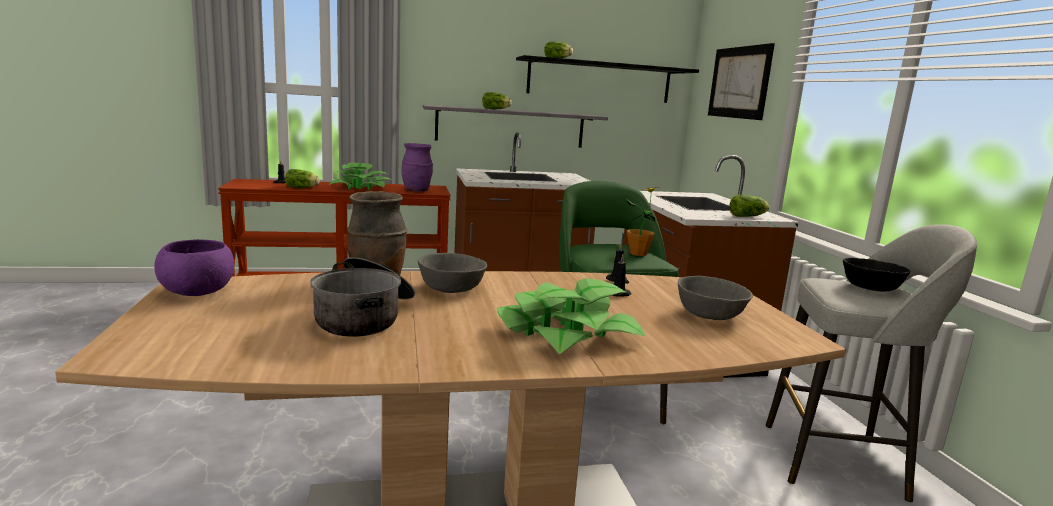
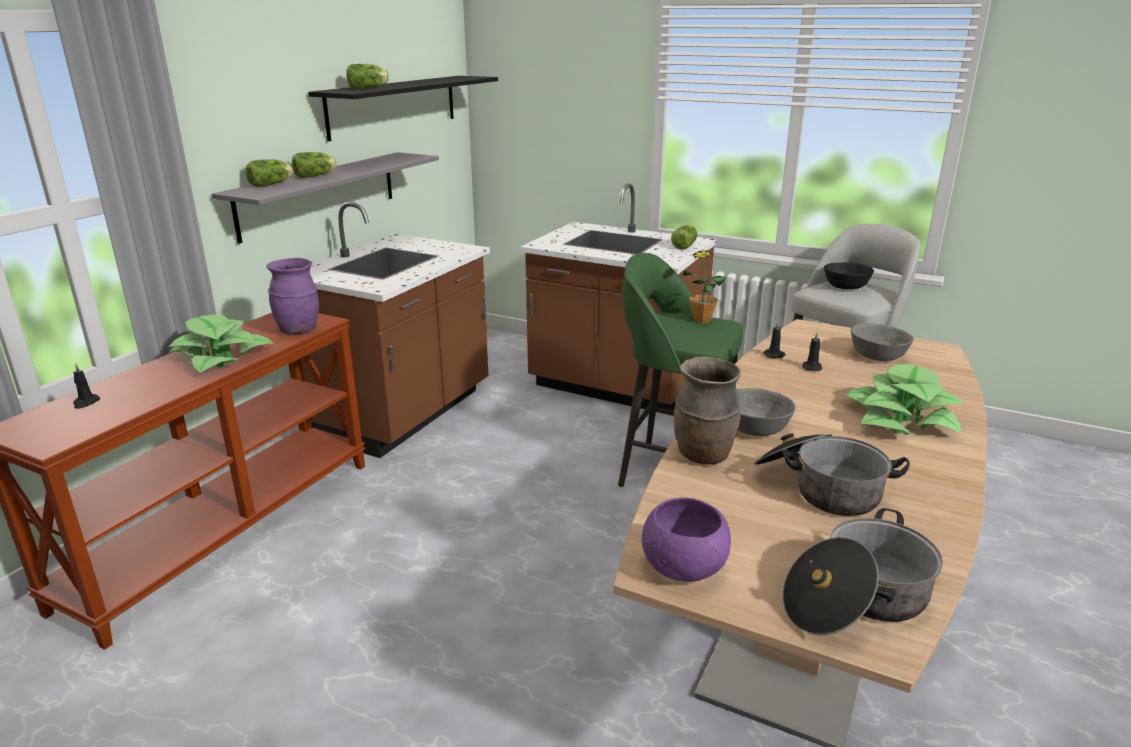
camera: 50 degrees left, 10 degrees up
lettuce [285,169,320,188] -> lettuce moved to [245,159,293,187]
picture [708,43,775,120] -> none
none -> cooking pot [783,508,943,635]

